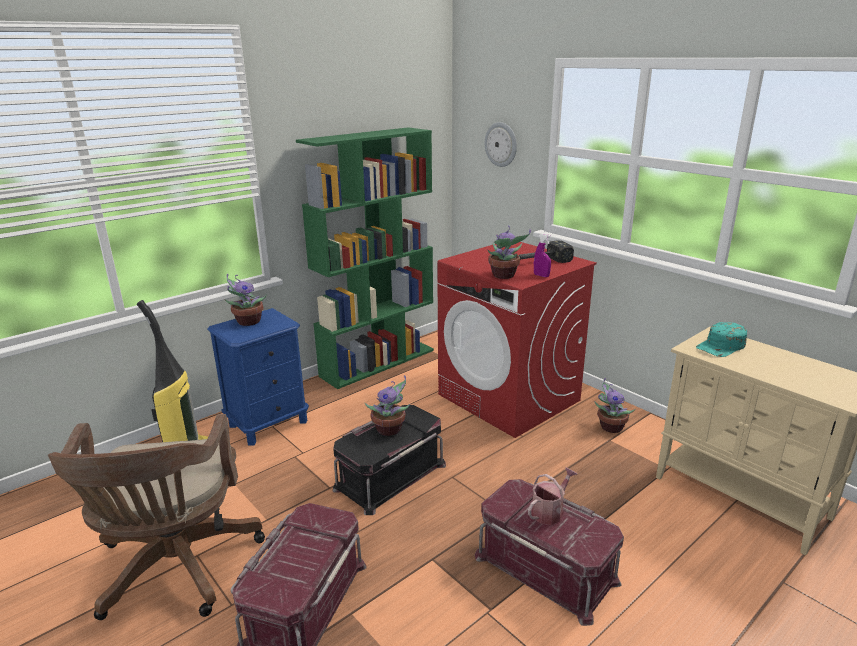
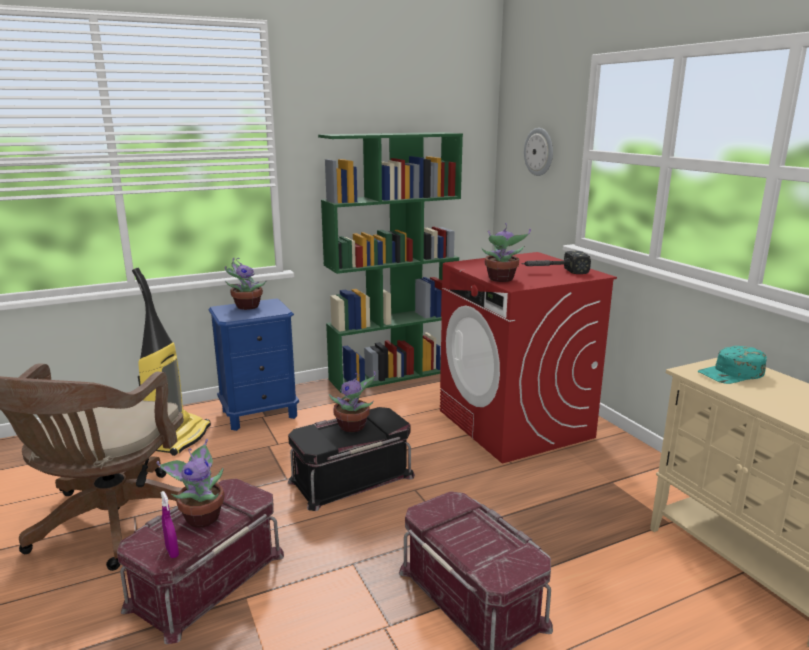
camera: 15 degrees right, 5 degrees down
watering can [528,467,577,525] -> none
purple spray bottle [534,234,551,277] -> purple spray bottle moved to [160,491,179,558]
potted plant [594,378,635,433] -> potted plant moved to [157,439,225,528]

